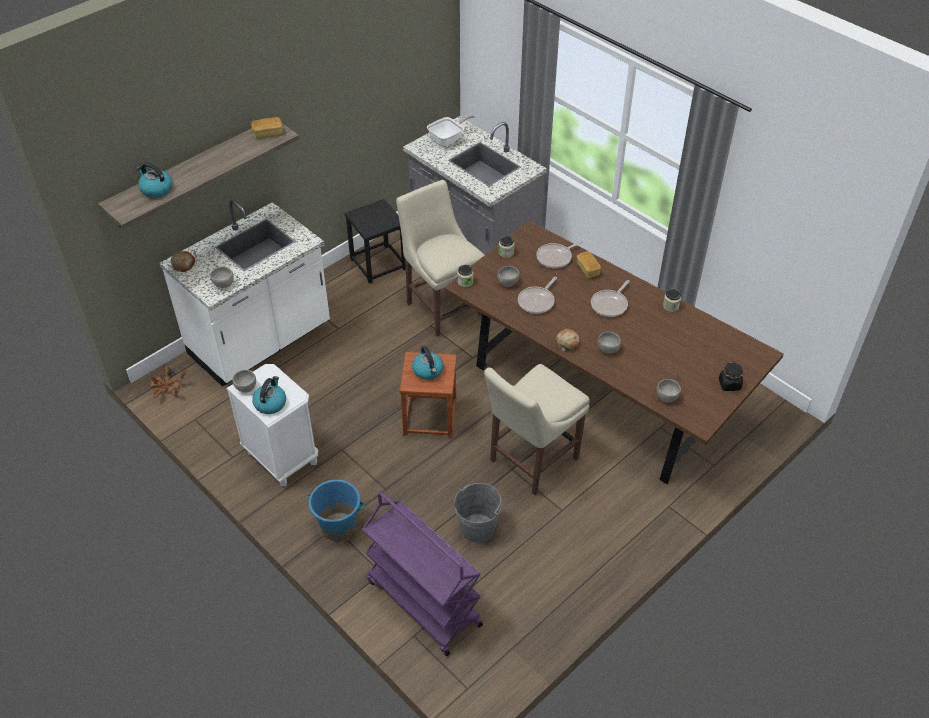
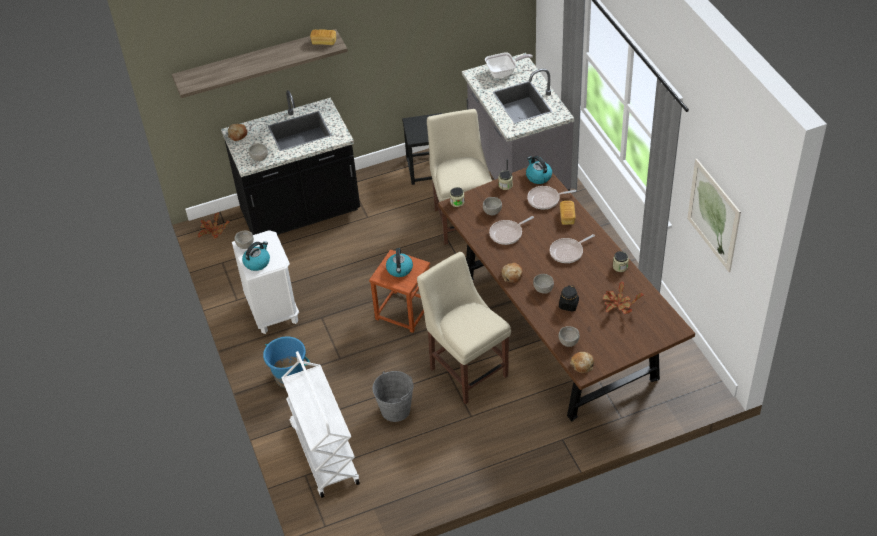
camera: 25 degrees right, 0 degrees up
kettle [136,162,172,198] -> kettle moved to [526,156,552,184]
white counter [160,200,330,387] -> black counter [221,90,360,235]
purple cart [362,492,483,656] -> white cart [282,351,360,498]
beige chair [484,364,590,495] -> beige chair turned 75 degrees clockwise [417,252,511,404]
black jar [719,362,743,391] -> black jar moved to [559,285,579,311]
none -> bread [570,352,594,373]
none -> potted plant [603,282,644,314]
none -> picture [687,159,741,272]

